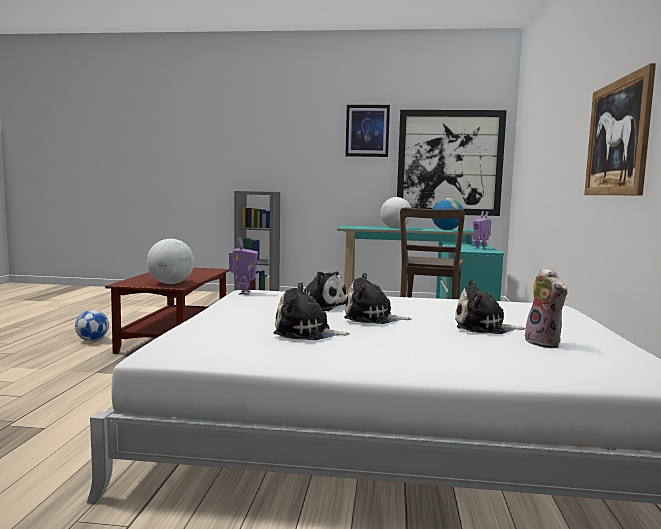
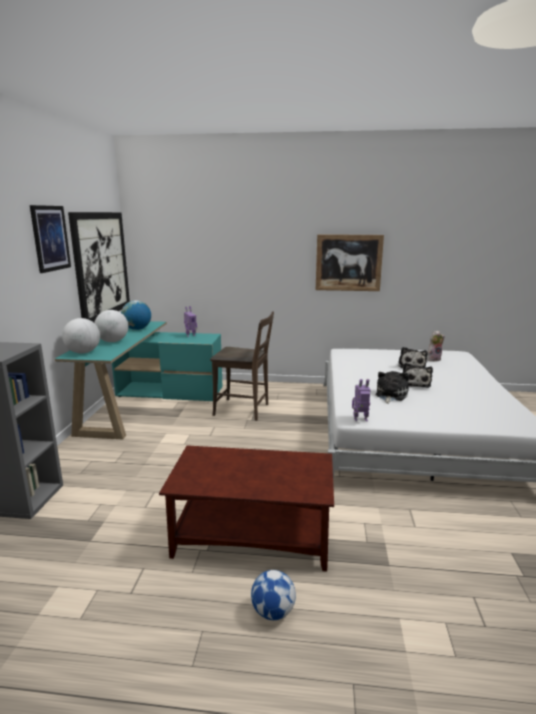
camera: 90 degrees left, 10 degrees up
globe [147,239,194,284] -> globe moved to [62,318,100,353]
plush toy [273,283,350,340] -> none

